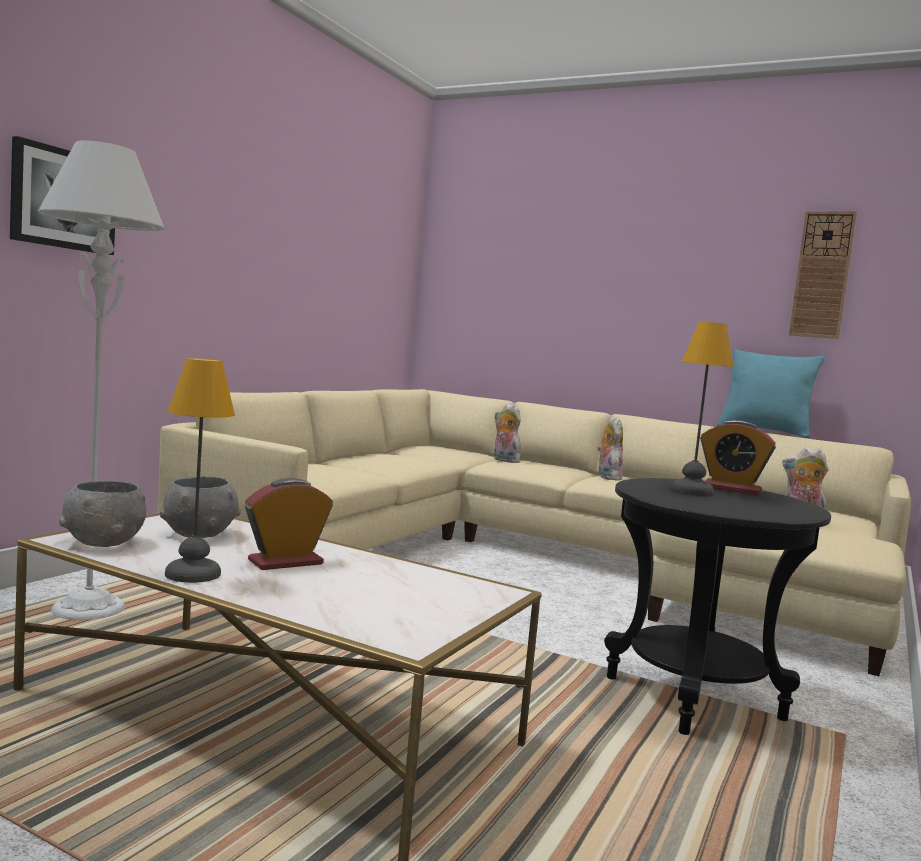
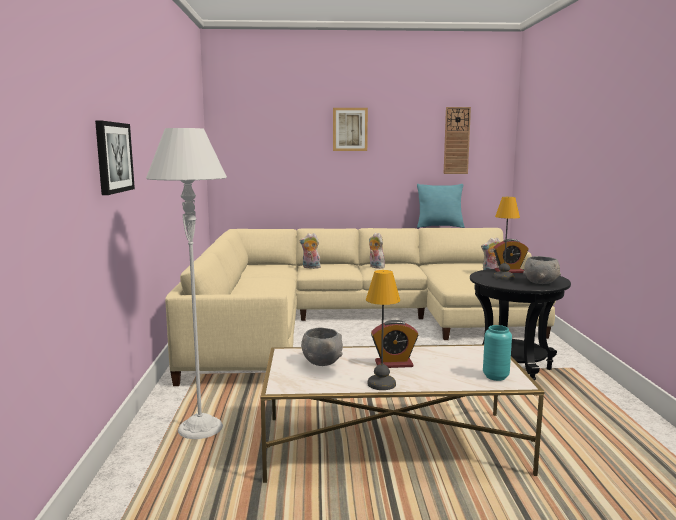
camera: 30 degrees left, 5 degrees up
grey bowl [59,481,146,547] -> grey bowl moved to [523,256,561,284]
alarm clock [245,478,333,570] -> alarm clock turned 120 degrees counterclockwise [371,320,418,368]
none -> picture [333,108,368,151]
none -> turquoise vase [483,325,512,381]

